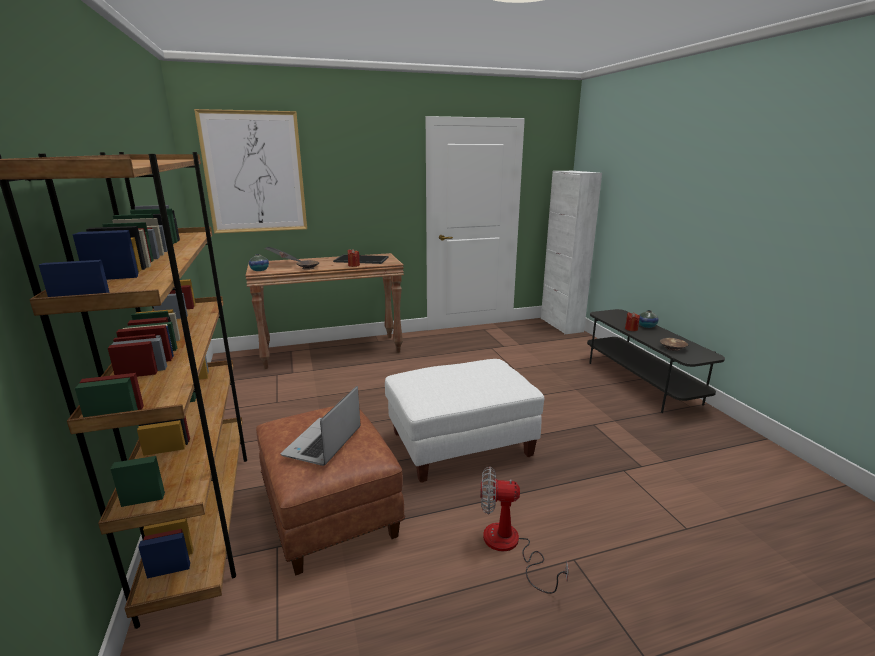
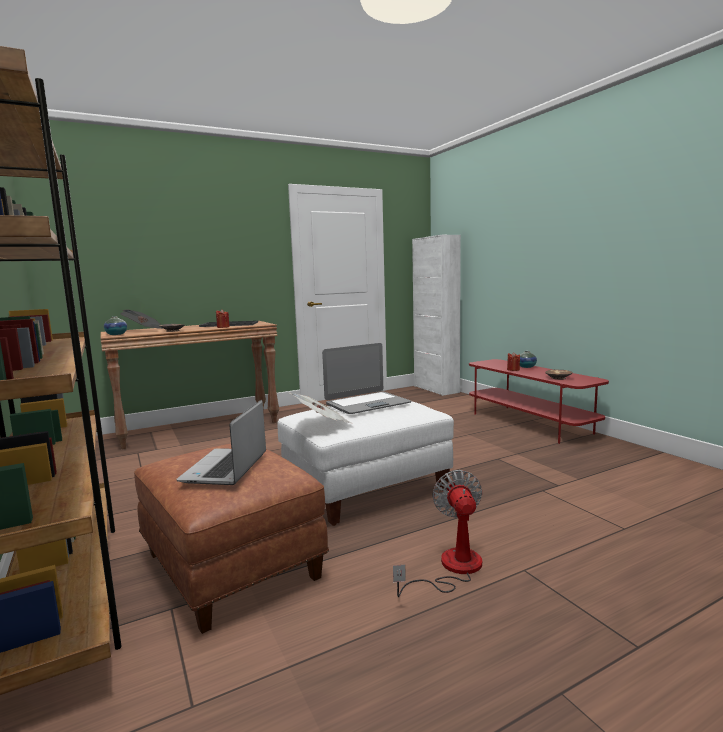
camera: 10 degrees left, 10 degrees down
picture [194,109,307,233] -> none
fan [480,466,569,594] -> fan turned 90 degrees clockwise [393,470,482,597]
grey tv stand [587,309,725,413] -> red tv stand [469,359,609,444]
none -> newspaper [289,393,351,423]
none -> laptop [322,343,411,414]

